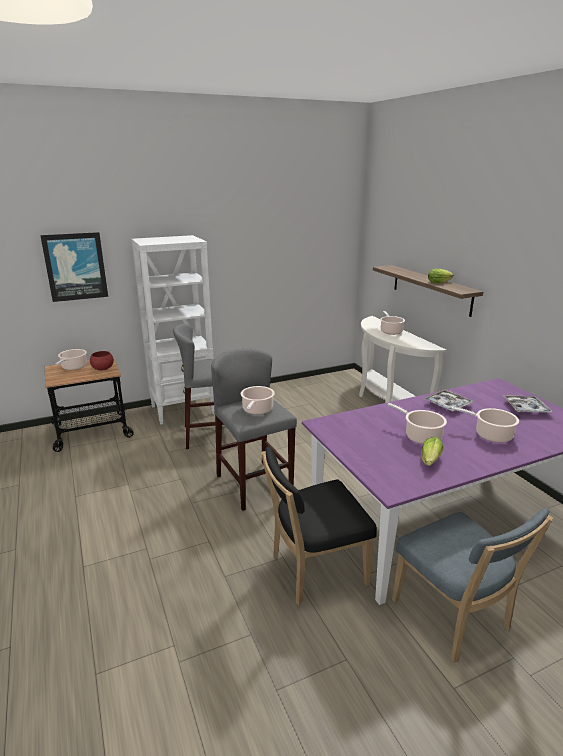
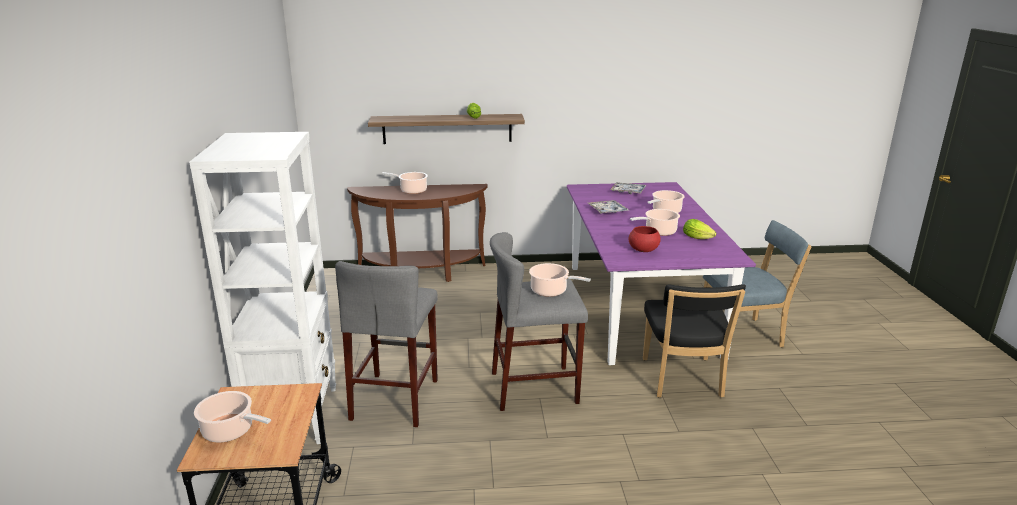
camera: 70 degrees left, 0 degrees up
picture [40,232,108,302] -> none
red bowl [90,351,114,370] -> red bowl moved to [629,226,661,252]
white console table [359,316,447,403] -> brown console table [347,184,488,282]

